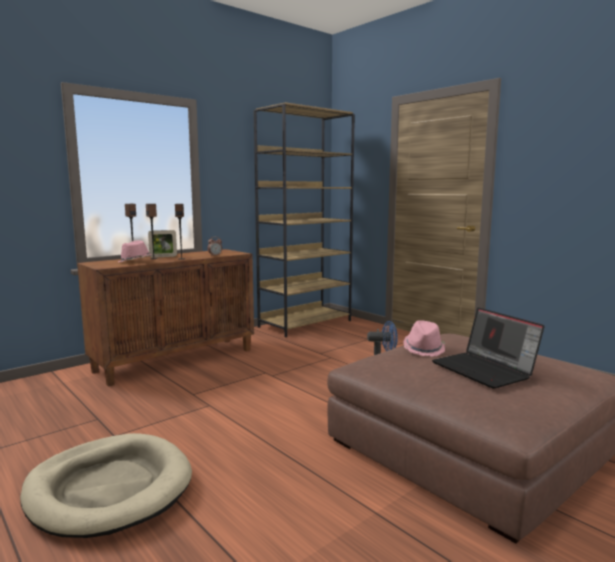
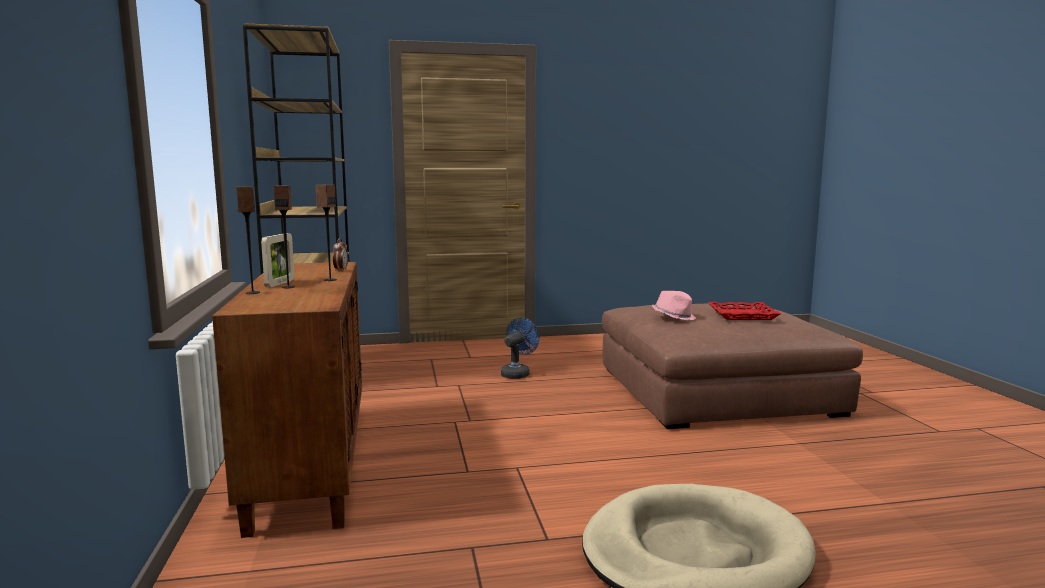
camera: 60 degrees left, 0 degrees up
pink hat [118,240,152,262] -> none
laptop [432,307,544,389] -> red tray [708,302,781,320]

